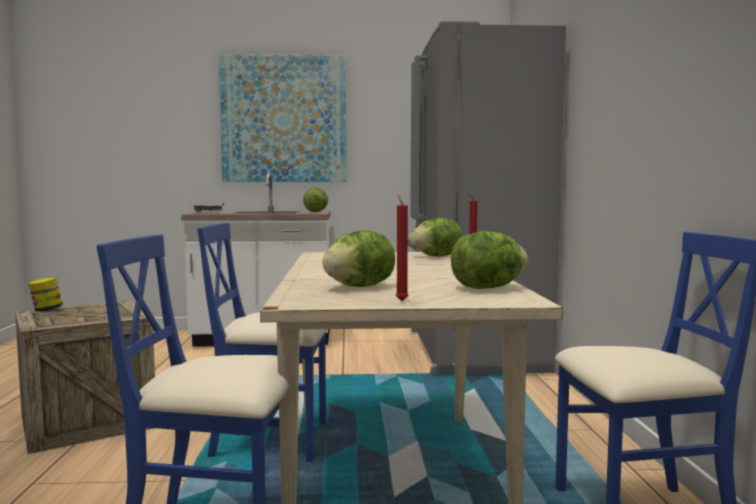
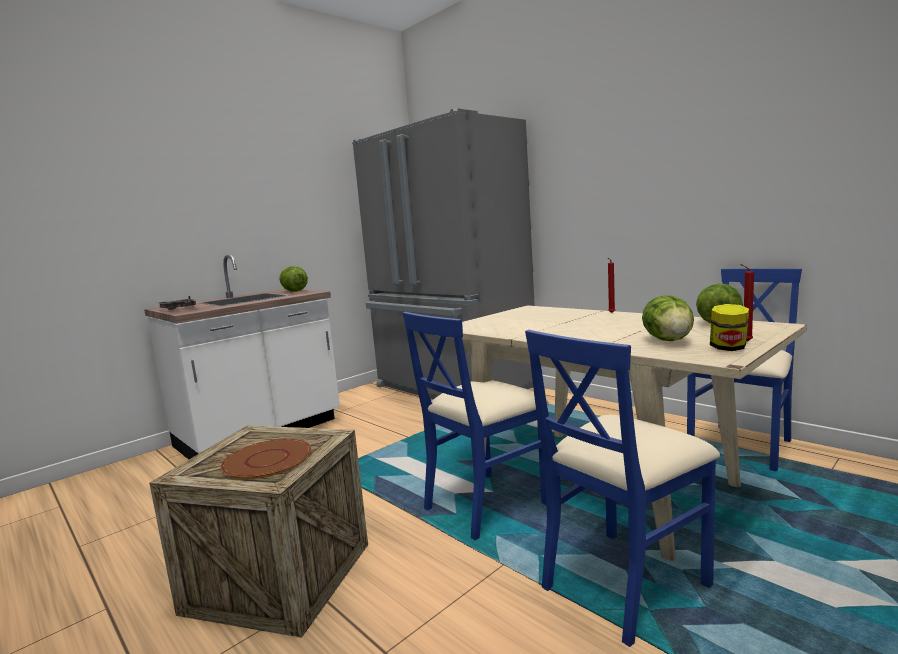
camera: 40 degrees left, 5 degrees up
jar [28,277,63,311] -> jar moved to [710,304,749,351]
picture [219,54,346,182] -> none
lettuce [410,218,462,257] -> none
none -> brown plate [221,439,311,479]

